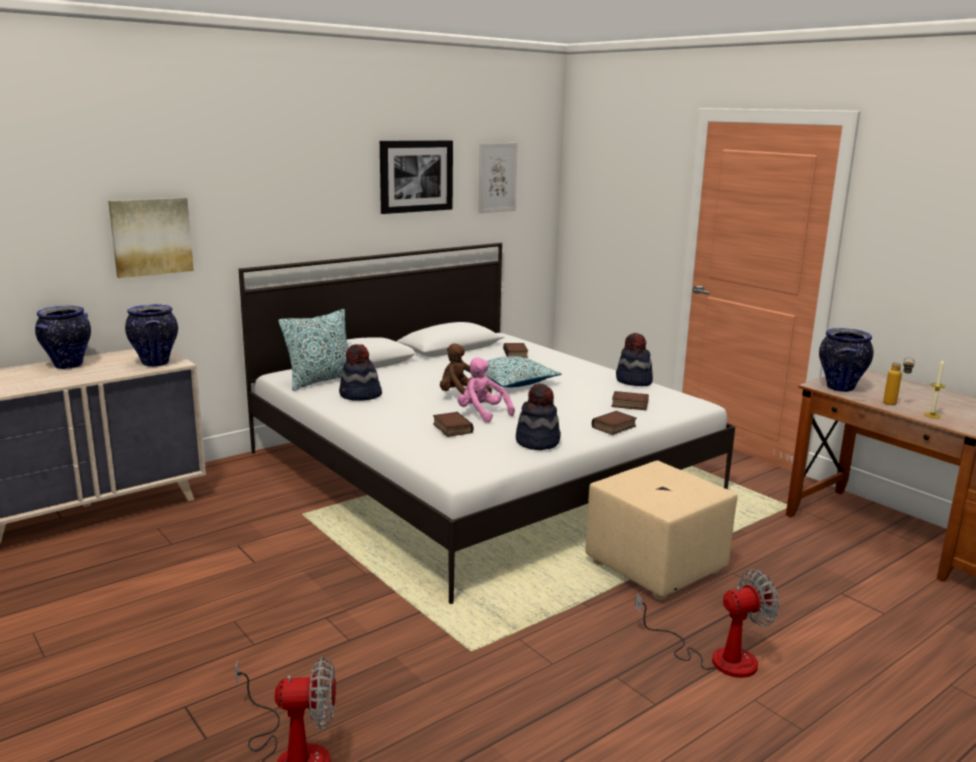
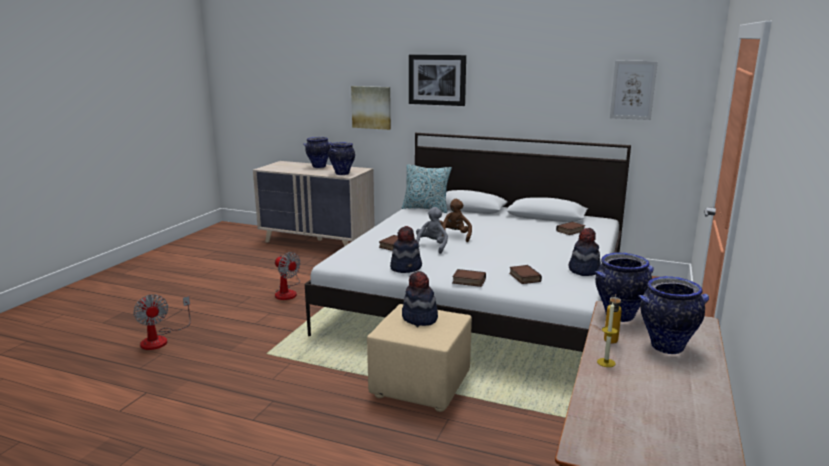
camera: 60 degrees right, 0 degrees up
hat [339,344,382,401] -> hat moved to [402,271,438,326]
picture [380,140,453,214] -> picture moved to [409,54,466,106]
pink plush toy [458,357,515,423] -> grey plush toy [416,207,448,254]
pillow [464,356,562,387] -> none
fan [635,569,780,678] -> fan moved to [275,252,301,300]
none -> vase [638,276,709,354]

